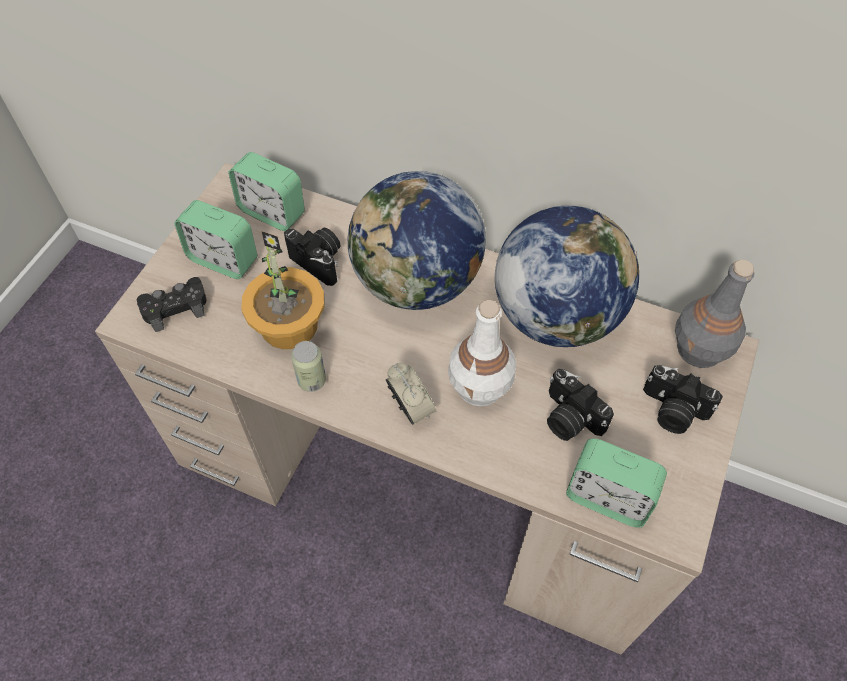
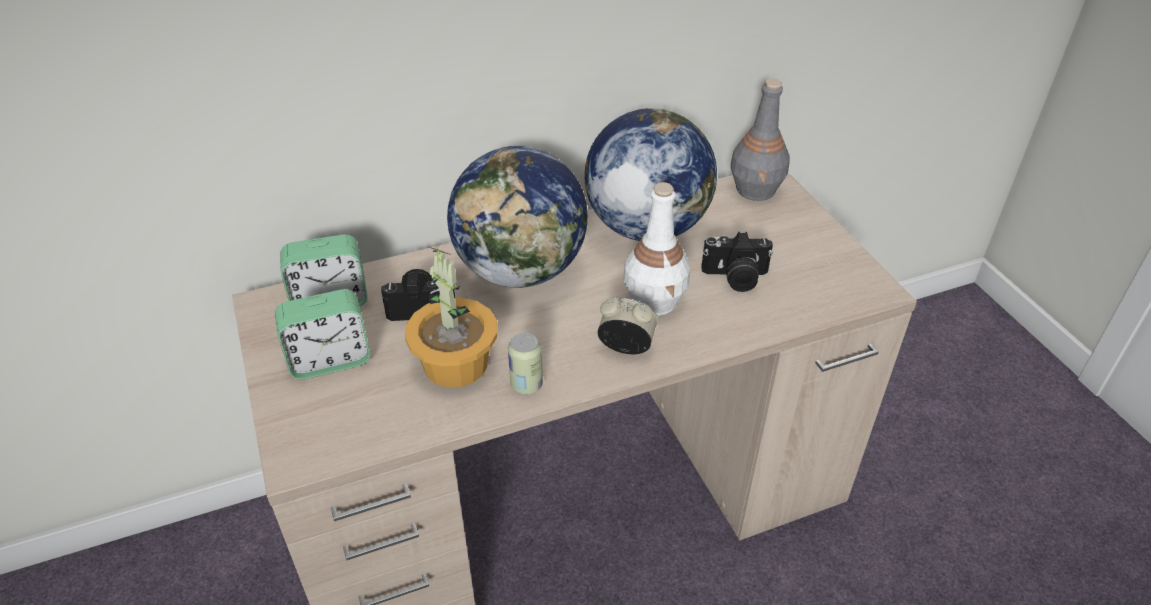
camera: 45 degrees left, 15 degrees down
black game controller [137,277,207,332] -> none
alarm clock [566,438,667,528] -> none
camera [643,365,723,434] -> none

